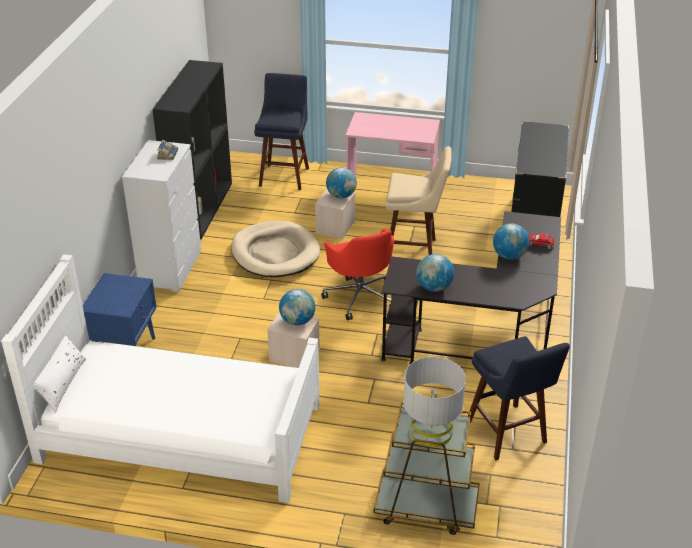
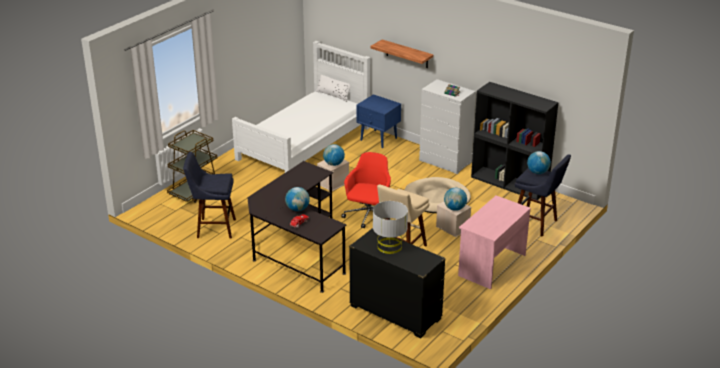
camera: 115 degrees right, 5 degrees down
red office chair [321,228,394,320] -> red office chair turned 105 degrees clockwise [341,152,391,228]
grey table lamp [403,357,466,447] -> grey table lamp moved to [373,201,408,254]
globe [417,254,454,292] -> globe moved to [527,151,551,174]
none -> shelf [371,39,433,68]

